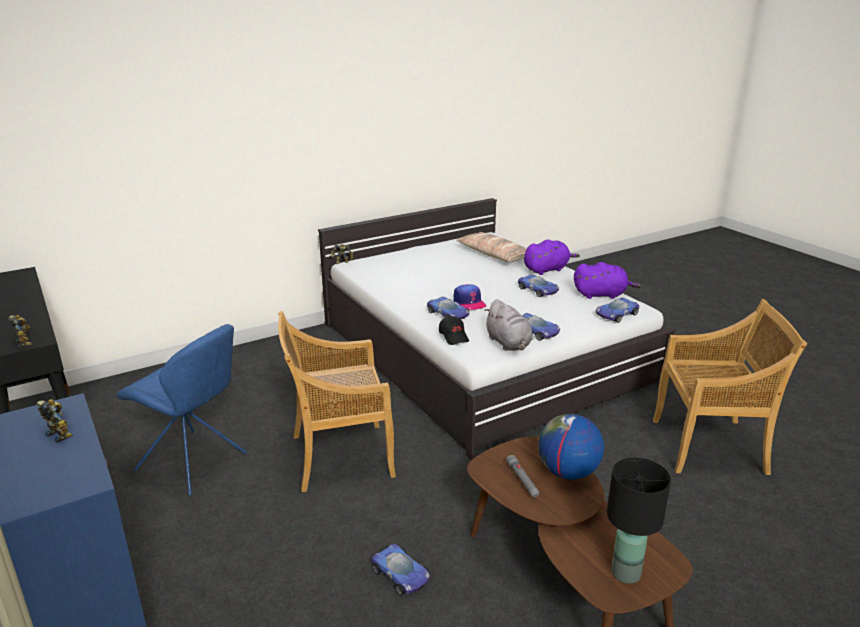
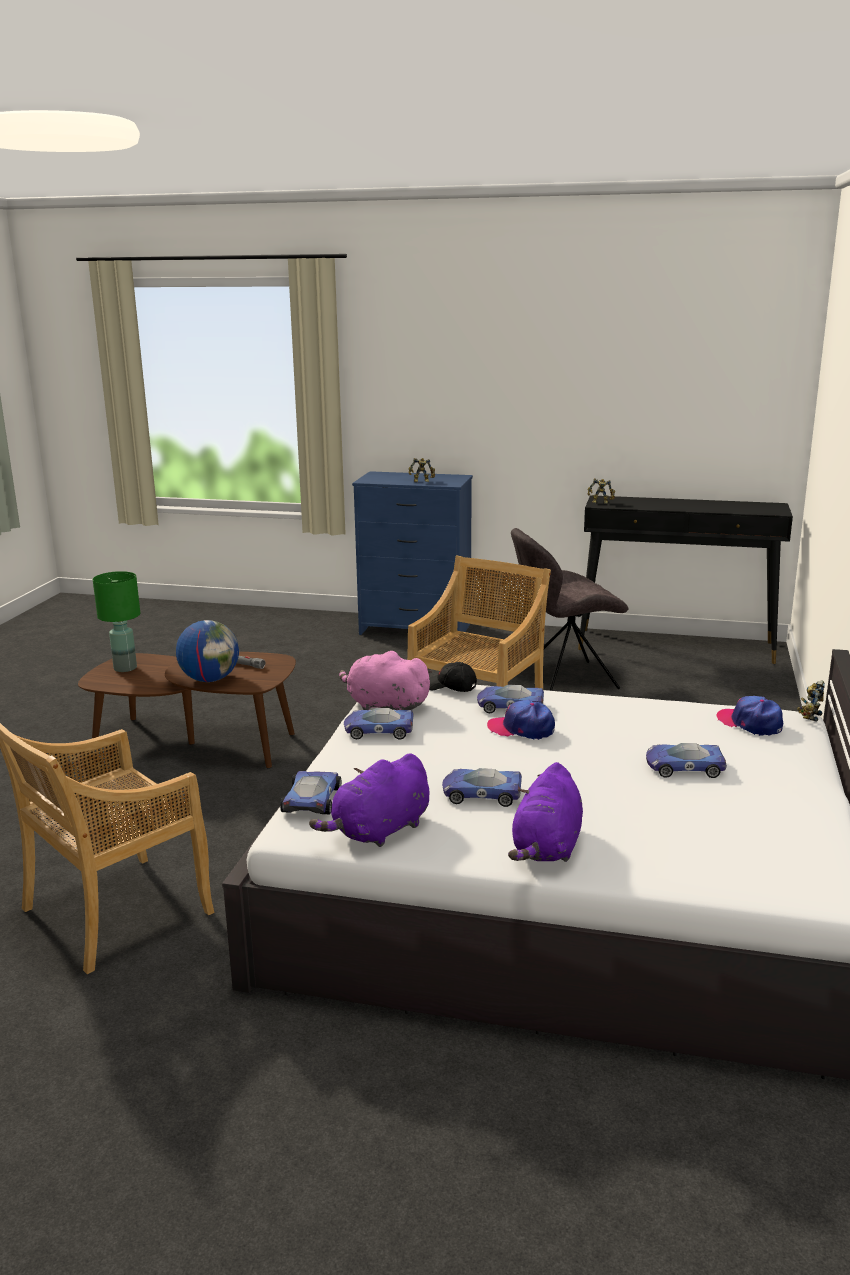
camera: 135 degrees right, 5 degrees down
blue chair [117,324,247,496] -> grey chair [511,528,629,691]
toy car [371,543,430,595] -> toy car moved to [646,743,727,778]
pillow [456,232,527,262] -> none
grey plush toy [484,299,533,351] -> pink plush toy [339,651,433,710]
black table lamp [607,458,671,584] -> green table lamp [93,571,140,672]
none -> cap [716,696,783,736]

